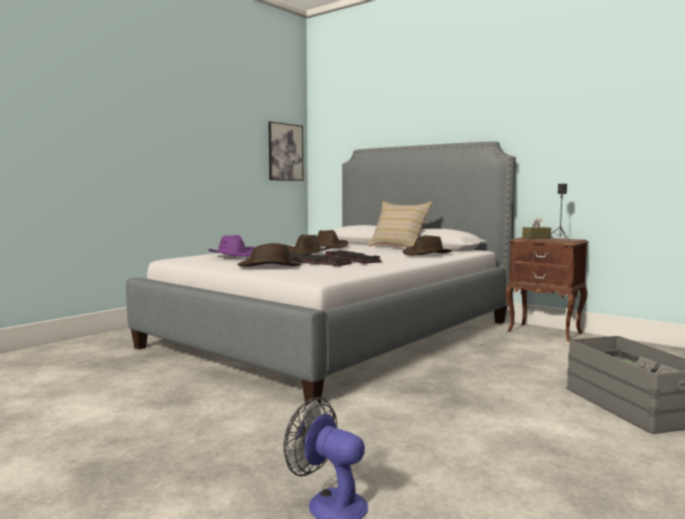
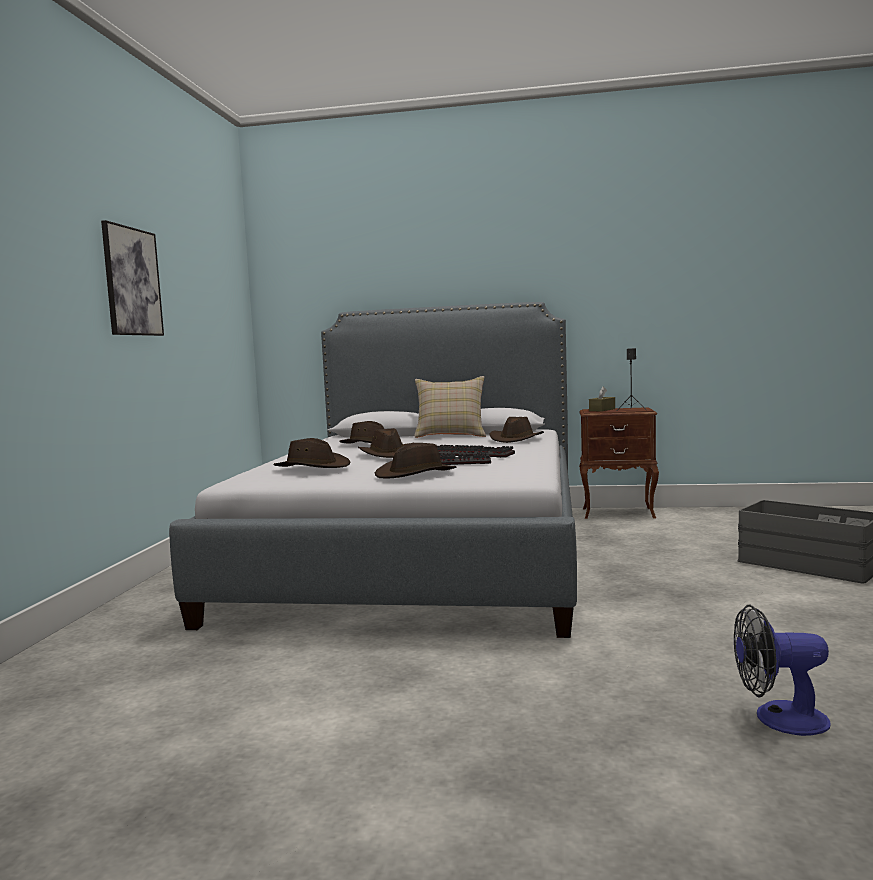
camera: 30 degrees left, 0 degrees up
purple hat [208,235,255,257] -> brown hat [273,438,351,468]
picture [268,122,303,181] -> picture moved to [101,220,164,336]

